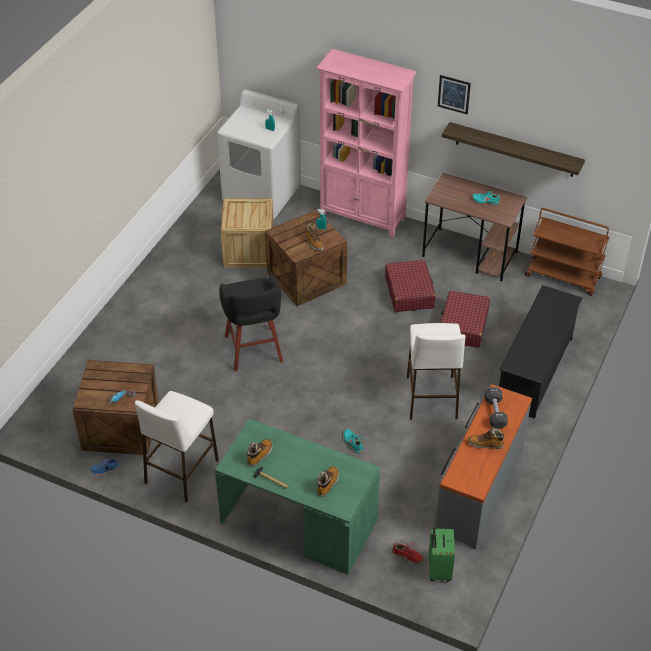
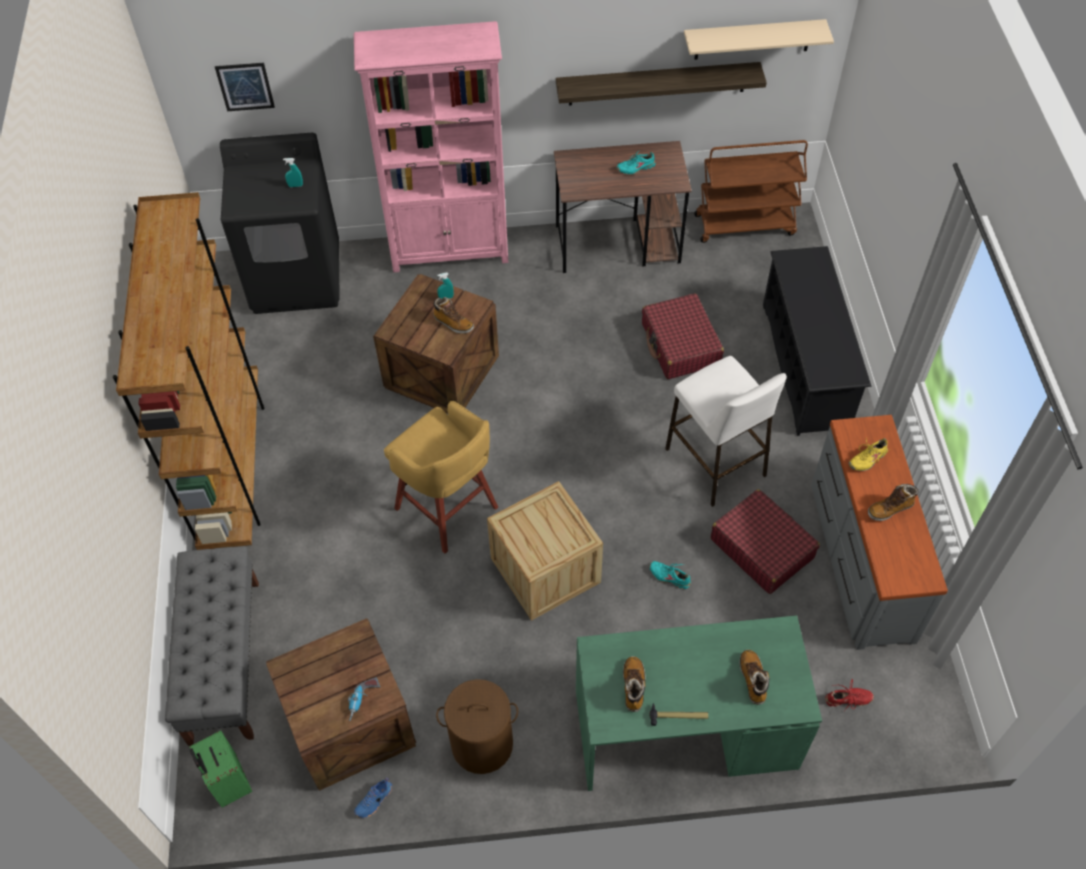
camera: 30 degrees left, 10 degrees up
white stool [135,391,219,503] -> brown laundry basket [436,679,518,774]
white washing machine [217,89,301,219] -> black washing machine [220,133,340,314]
black stool [219,275,283,371] -> yellow stool [384,401,498,554]
crate [221,198,274,268] -> crate moved to [487,481,603,621]
red suitcase [385,260,436,312] -> red suitcase moved to [711,489,820,594]
green suitcase [429,527,455,581] -> green suitcase moved to [189,730,252,808]
picture [438,75,471,114] -> picture moved to [215,63,275,111]
black dumbbell [484,387,508,429] -> yellow shoe [849,437,890,471]
none -> brown bookcase [113,192,265,550]
none -> grey bench [165,546,259,746]
none -> beige shelf [684,19,834,60]

